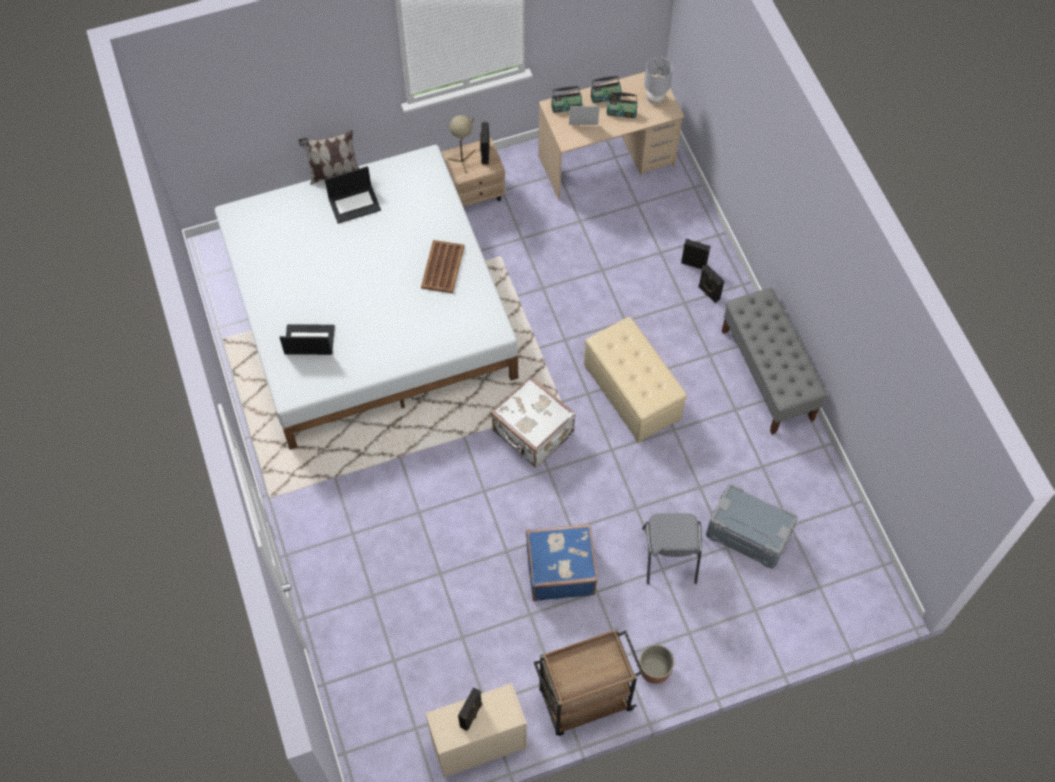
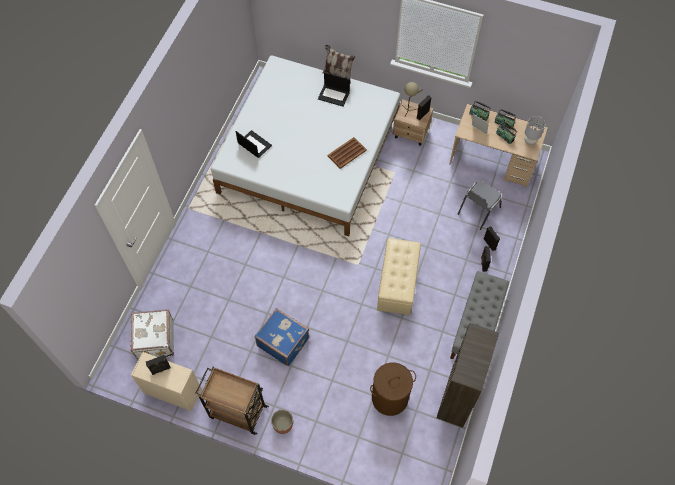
camera: 40 degrees right, 0 degrees up
white suitcase [491,376,575,468] -> white suitcase moved to [131,309,174,359]
grey chair [642,513,702,585] -> grey chair moved to [457,181,501,230]
grey storage box [706,484,798,569] -> brown laundry basket [370,363,416,416]
none -> brown bookcase [437,323,499,428]

